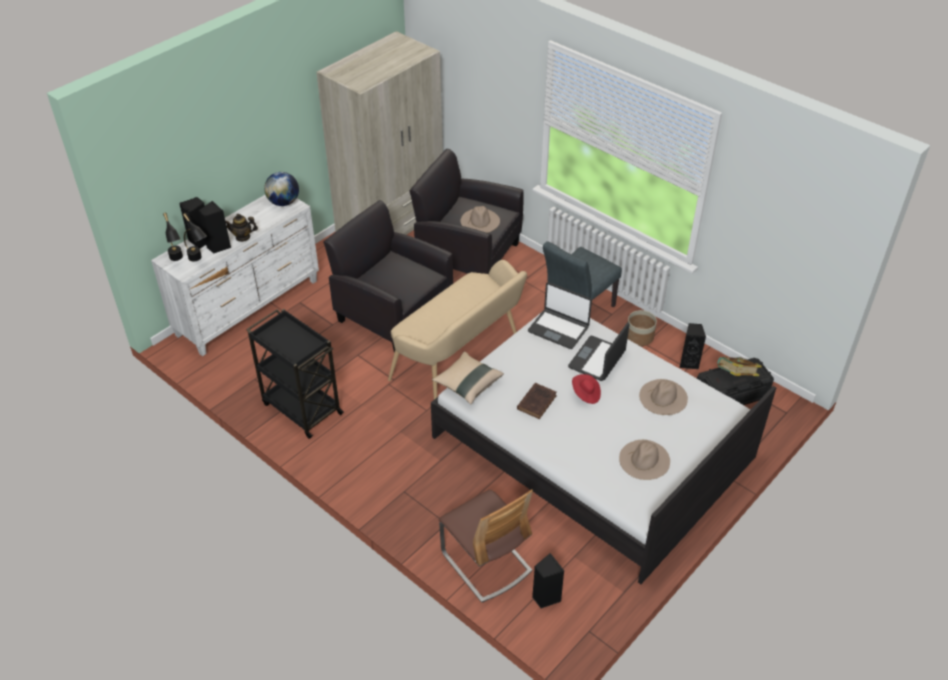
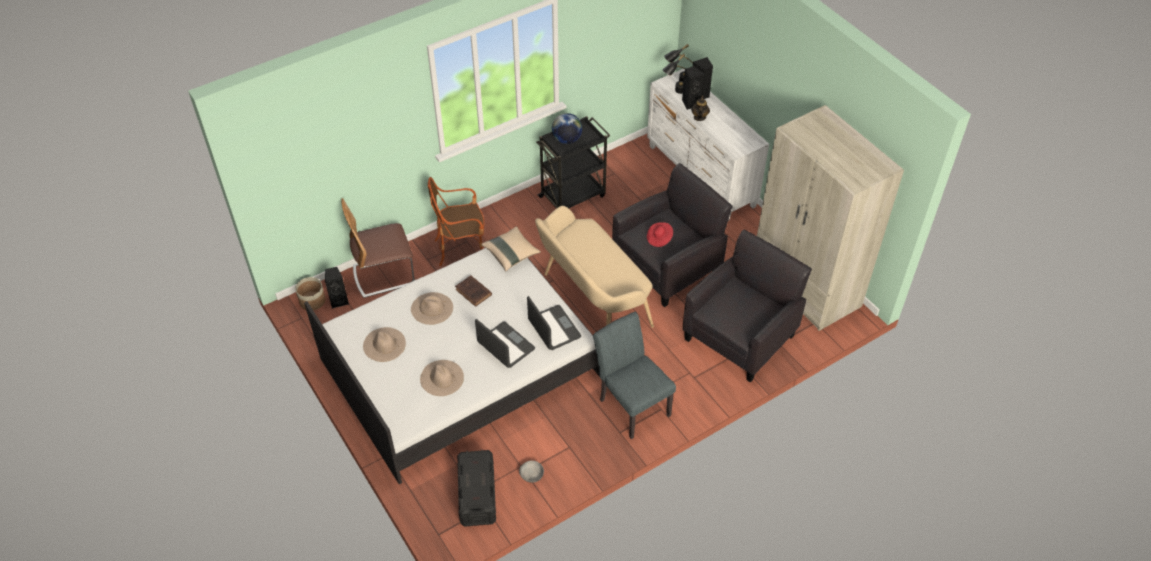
camera: 105 degrees right, 5 degrees up
globe [264,172,299,206] -> globe moved to [552,113,582,144]
beige hat [460,206,500,233] -> beige hat moved to [411,292,453,325]
laptop [528,282,592,349] -> laptop turned 105 degrees clockwise [527,296,581,350]
red hat [572,374,601,404] -> red hat moved to [647,222,673,247]
planter [627,310,657,346] -> planter moved to [295,277,326,310]
black speaker [679,323,706,369] -> grey bowl [519,460,544,483]
book [717,357,762,376] -> none
none -> armchair [428,177,484,266]

